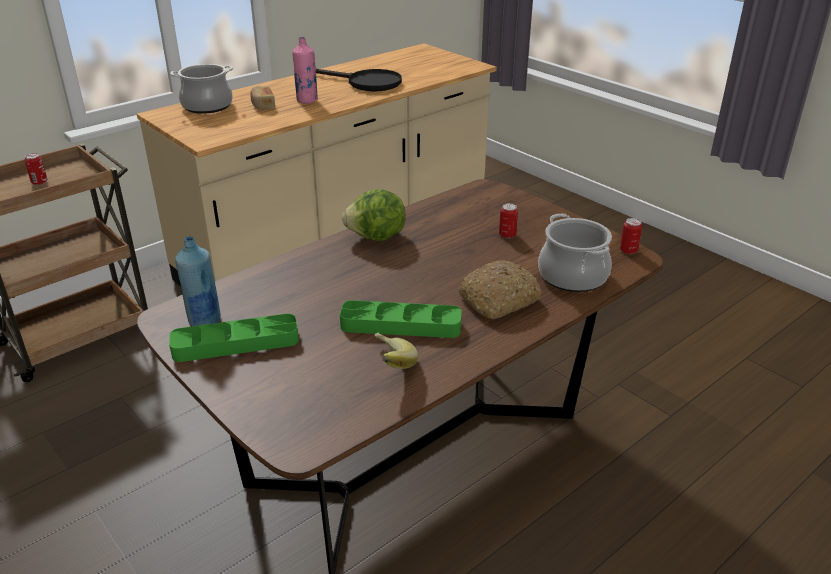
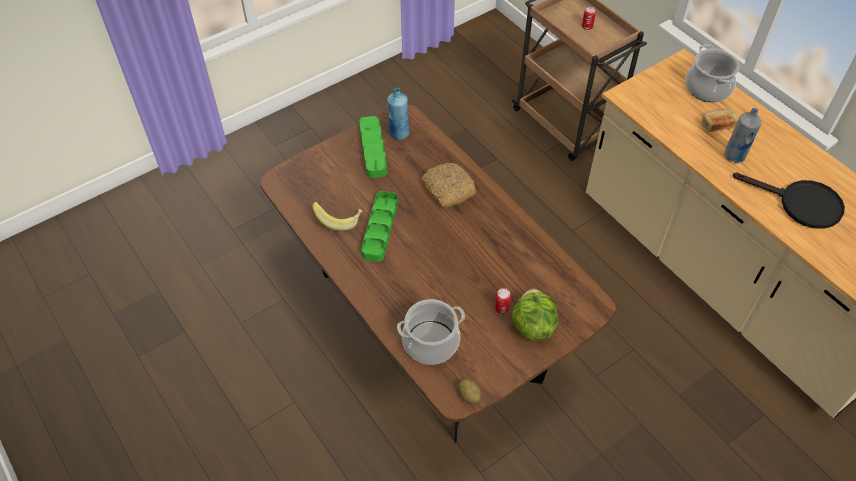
camera: 95 degrees right, 20 degrees up
pink bottle [292,37,318,104] -> grey bottle [724,108,762,163]
black frying pan [316,69,402,91] -> black frying pan turned 90 degrees counterclockwise [733,173,845,229]
lettuce [342,190,406,241] -> lettuce moved to [511,289,558,341]
bread [458,260,542,319] -> bread moved to [421,163,476,208]
can [620,218,642,254] -> potato [459,379,481,403]

